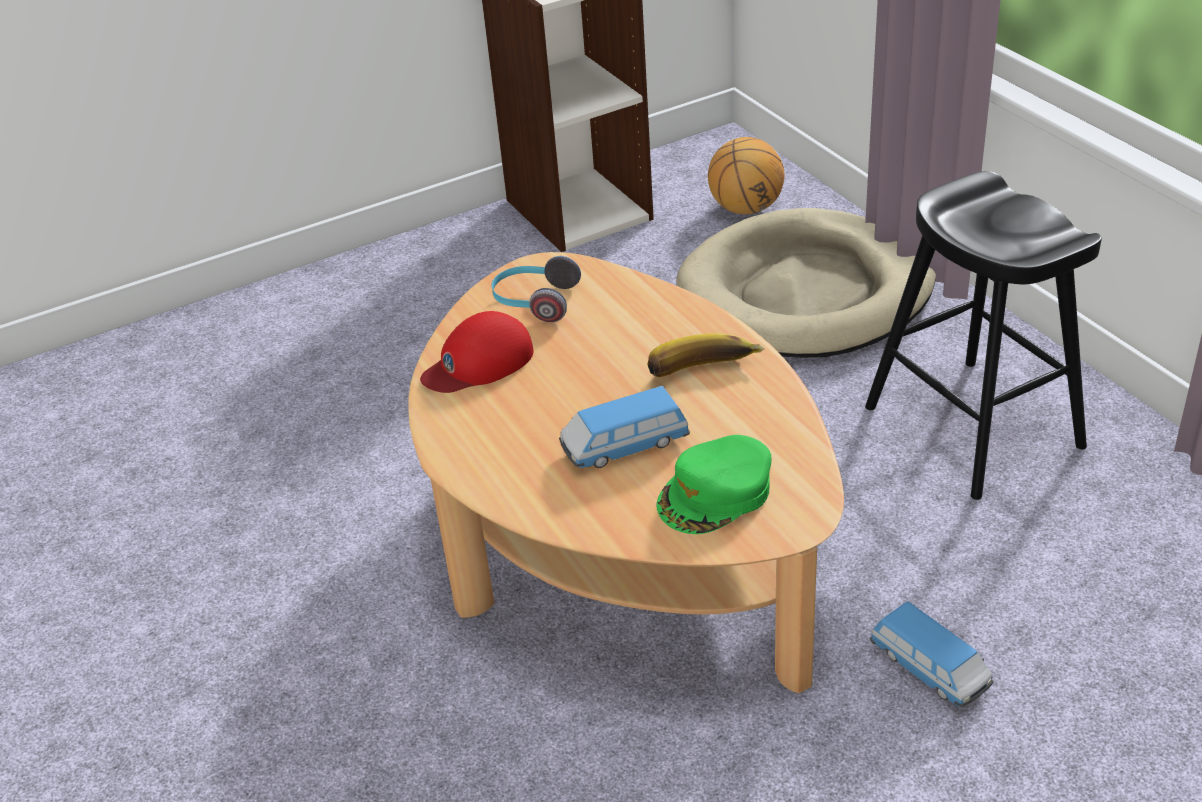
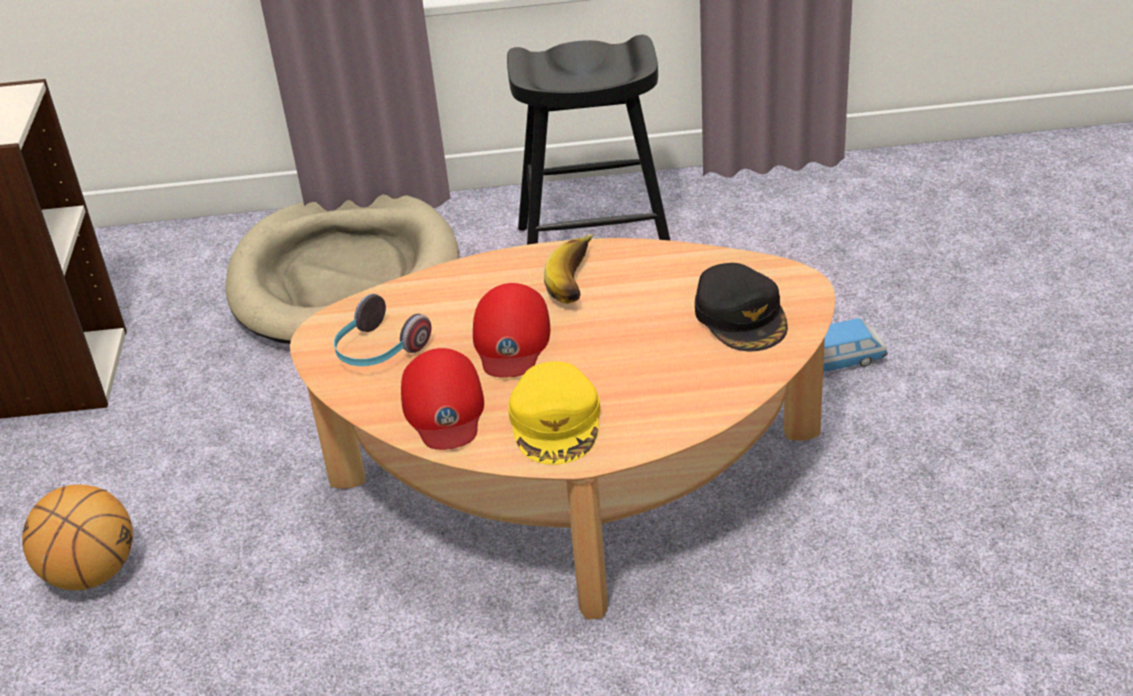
camera: 65 degrees left, 0 degrees up
toy car [559,386,690,468] -> none
green cap [657,435,772,534] -> black cap [695,263,788,351]
basketball [708,137,785,214] -> basketball moved to [22,485,133,590]
none -> red cap [473,283,550,378]
none -> yellow cap [508,361,600,465]

